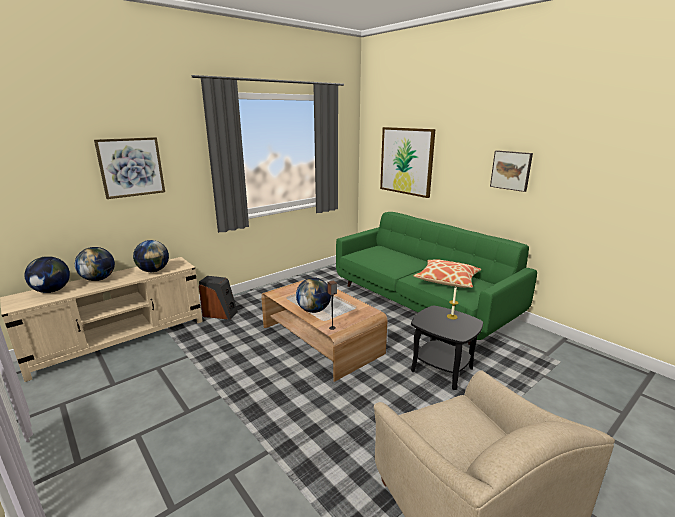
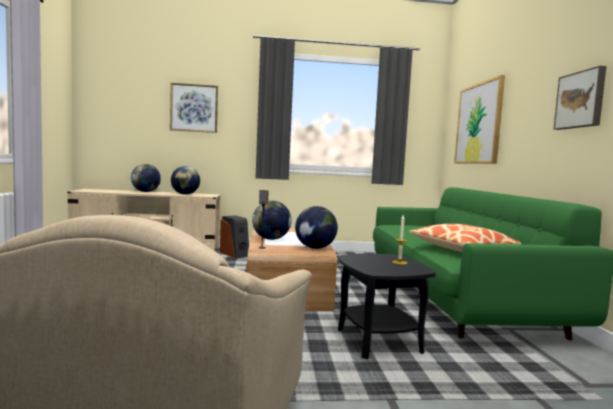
camera: 35 degrees right, 15 degrees down
globe [24,256,70,293] -> globe moved to [295,206,338,249]

